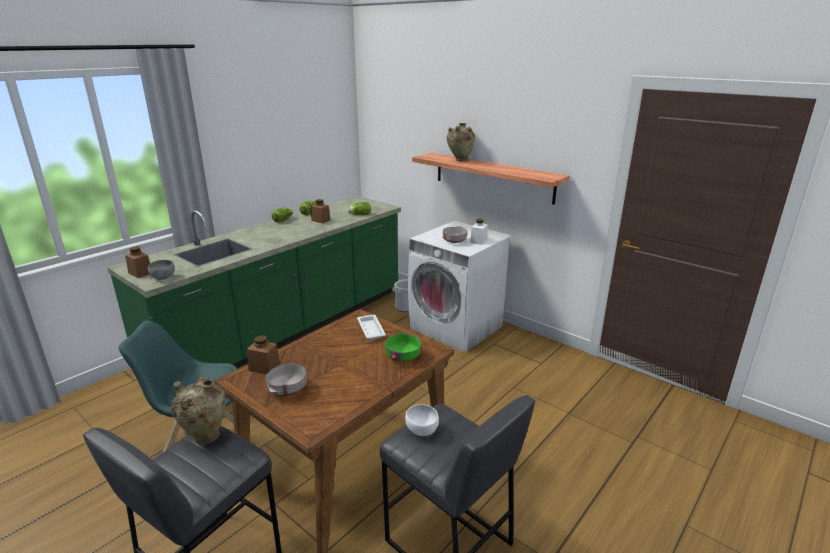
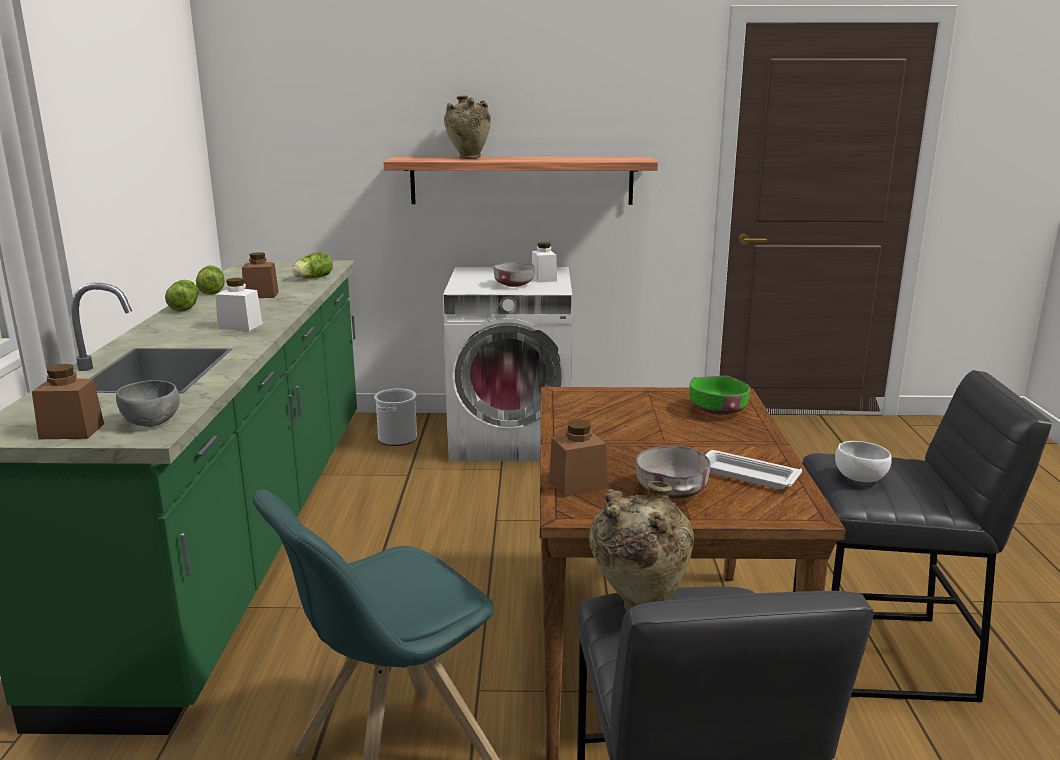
camera: 40 degrees left, 5 degrees down
white tray [357,315,386,340] -> white tray moved to [706,450,802,489]
none -> white jar [216,278,262,331]

